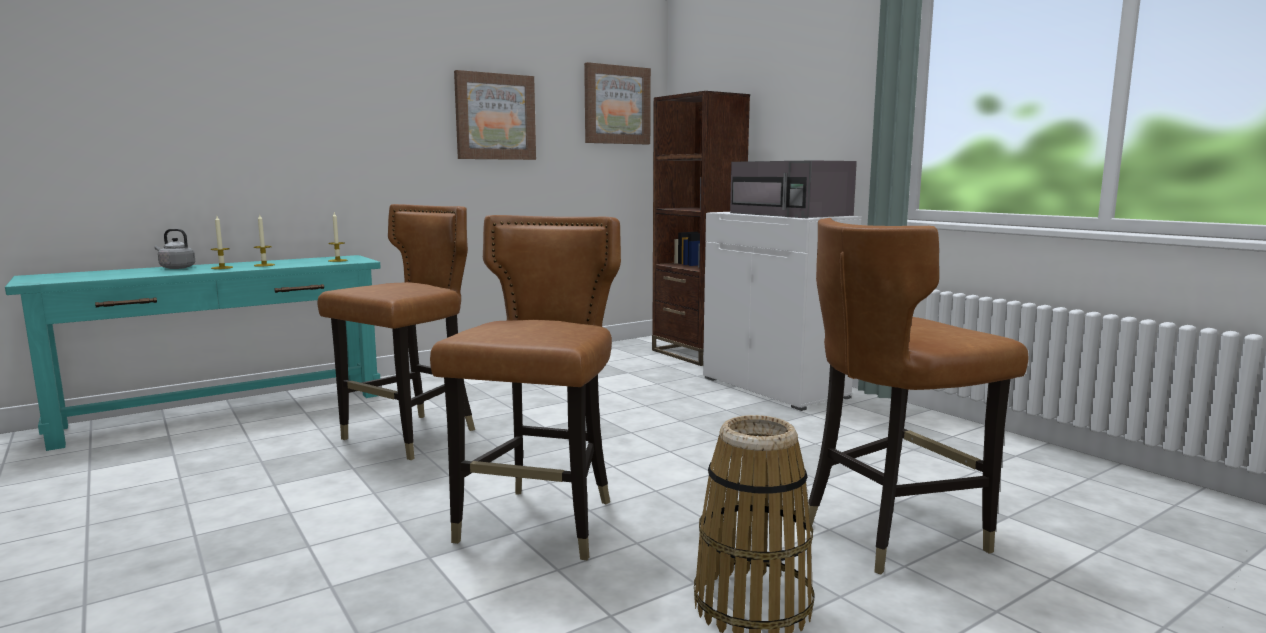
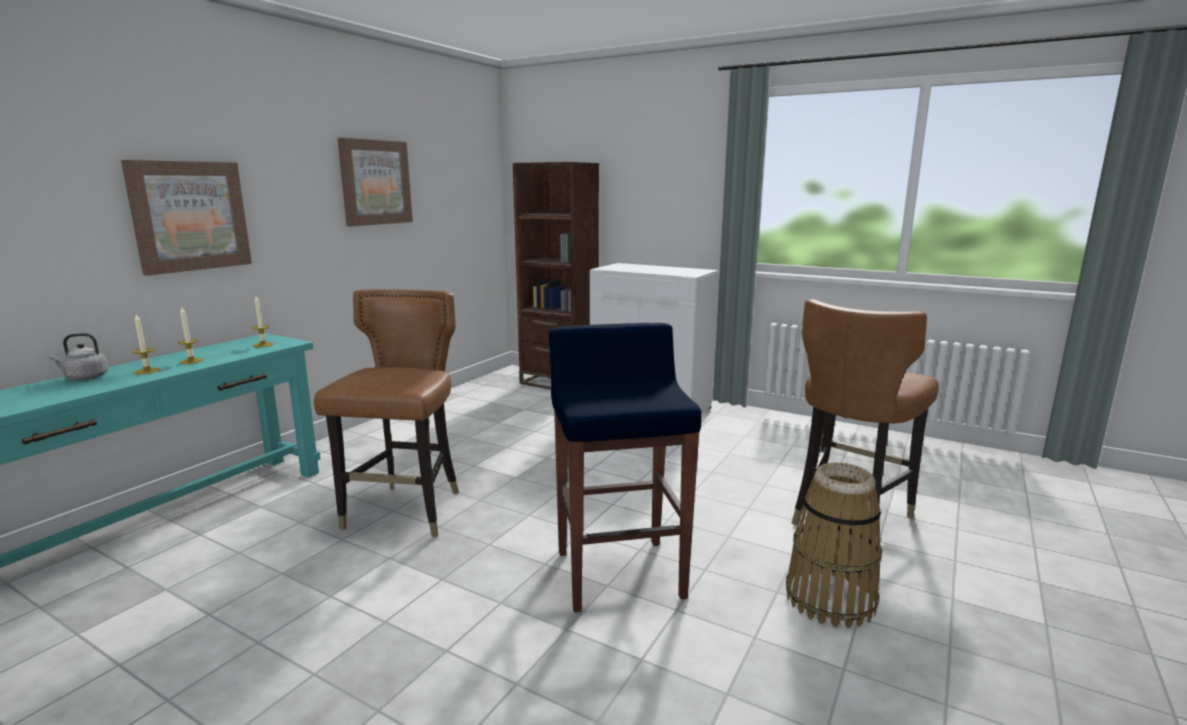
camera: 25 degrees left, 5 degrees up
brown chair [430,215,621,560] -> blue stool [549,323,702,613]
picture [584,62,651,144] -> picture moved to [121,160,252,276]
grey microwave [730,160,857,218] -> none

